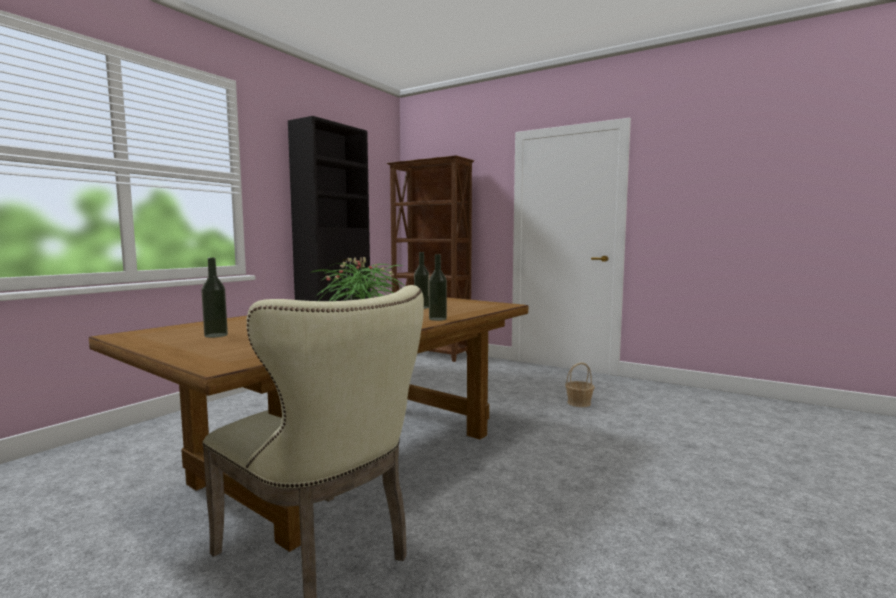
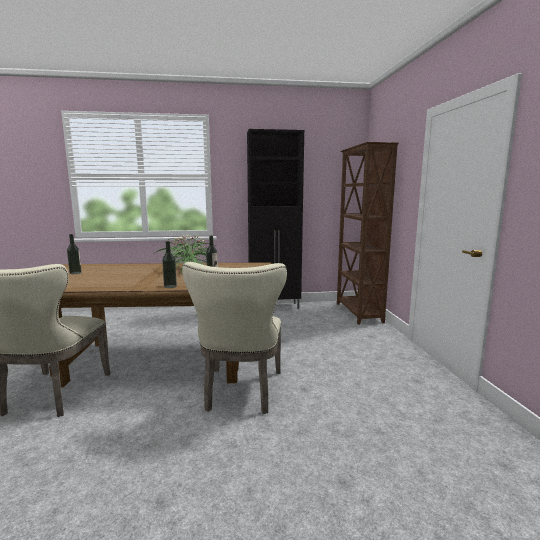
camera: 50 degrees right, 5 degrees up
basket [565,362,595,407] -> none
none -> beige chair [182,262,287,414]

